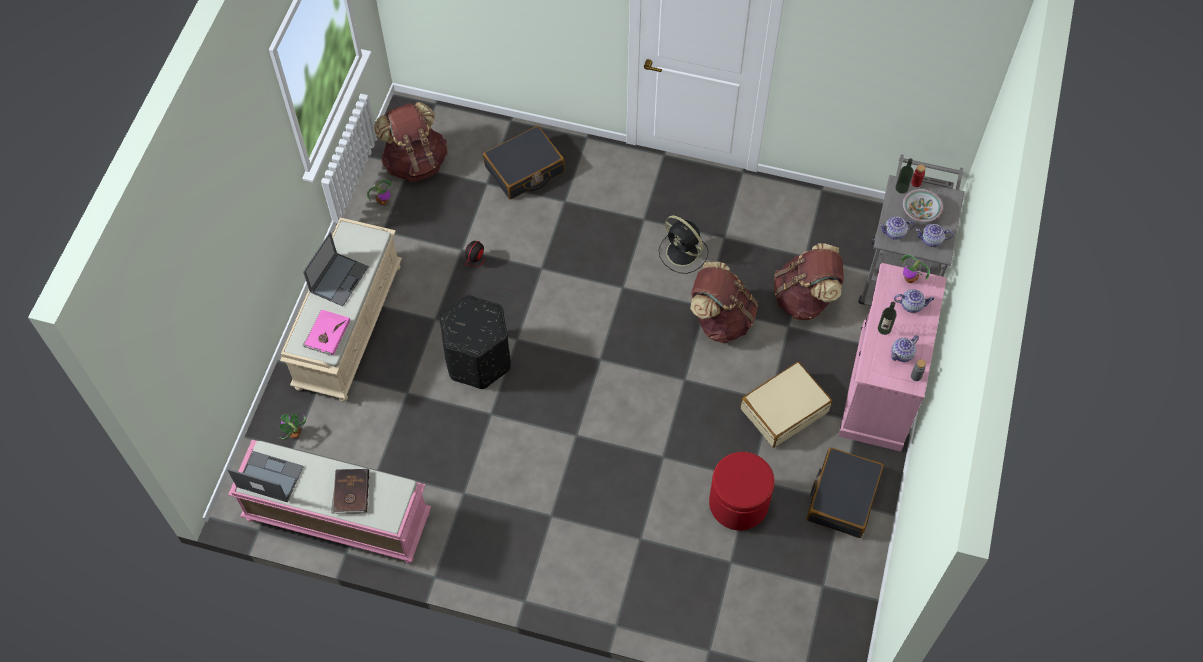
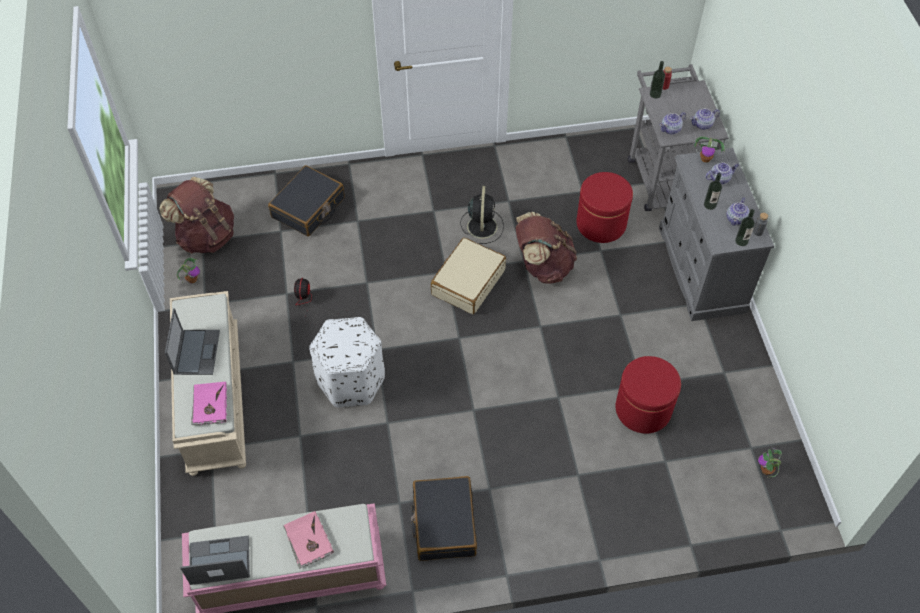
camera: 25 degrees left, 5 degrees down
potted plant [279,413,306,440] -> potted plant moved to [758,447,782,478]
brown book [331,469,369,514] -> pink book [283,511,334,569]
black ottoman [439,295,511,389] -> white ottoman [309,317,385,407]
black fan [659,216,708,274] -> black fan turned 105 degrees counterclockwise [460,186,504,244]
beige suitcase [740,362,832,448] -> beige suitcase moved to [431,238,506,315]
brown backpack [774,243,844,320] -> red ottoman [576,172,633,243]
black suitcase [807,447,884,538] -> black suitcase moved to [411,476,477,561]
pink dresser [839,263,947,452] -> grey dresser [659,148,774,321]
bowl [903,189,943,222] -> none
none -> bottle [735,209,755,246]

